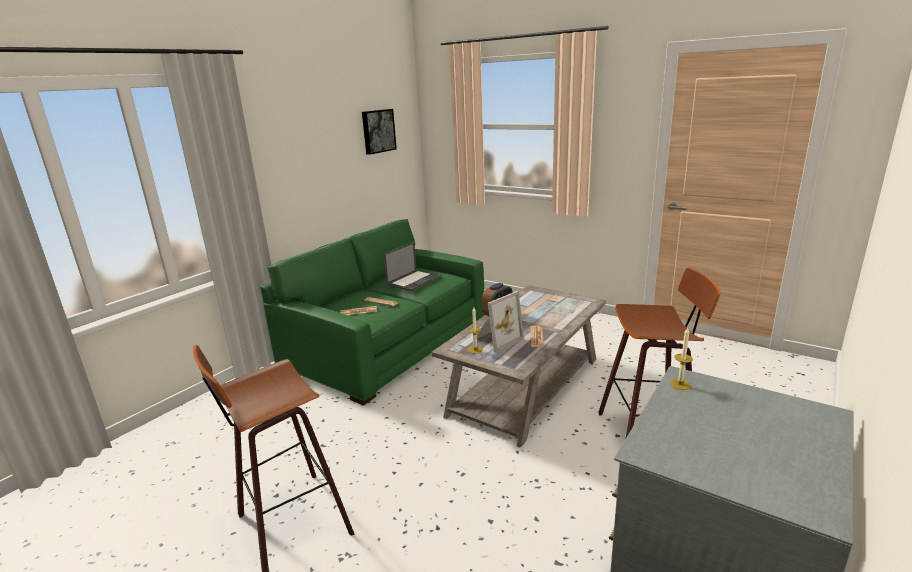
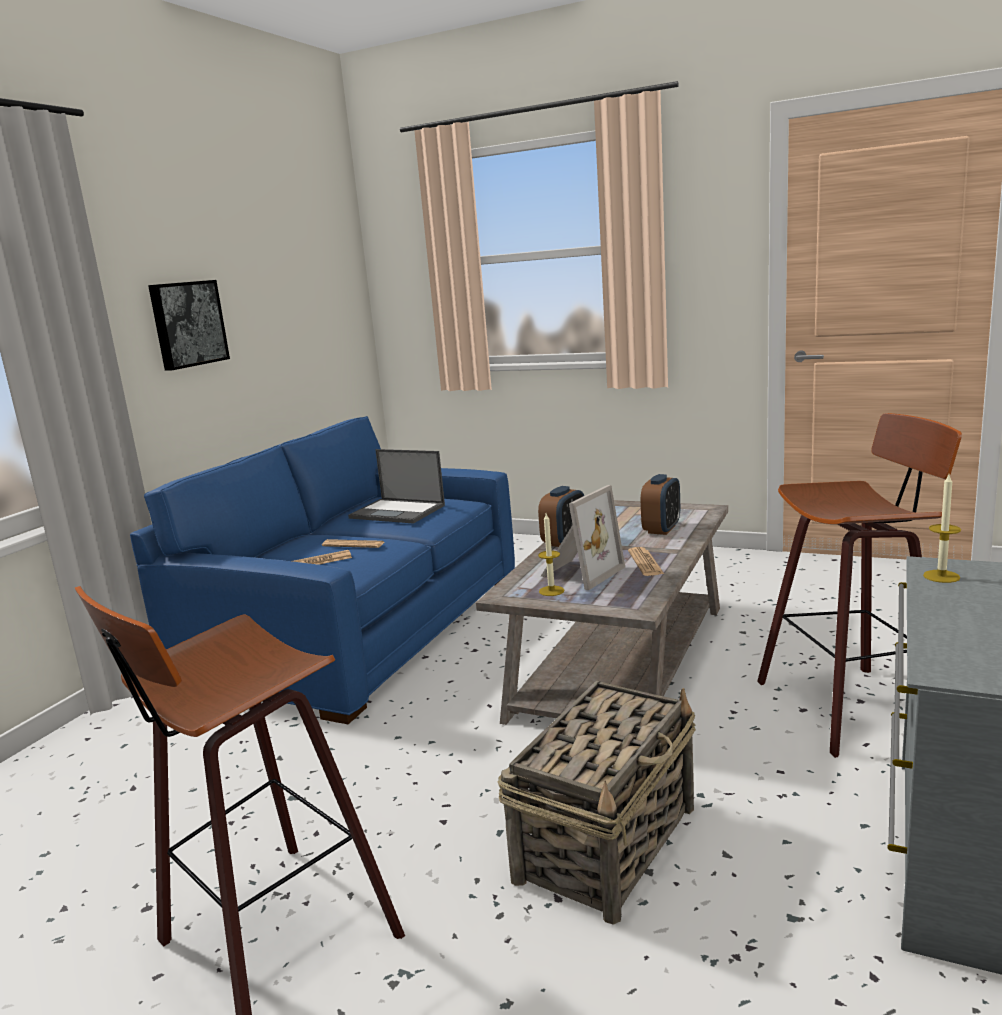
camera: 10 degrees left, 5 degrees down
green sofa [260,219,484,406] -> blue sofa [130,416,515,724]
picture [362,109,397,155] -> picture moved to [148,280,230,371]
laptop [384,242,442,292] -> laptop turned 90 degrees clockwise [348,449,445,524]
none -> basket [498,681,696,925]
none -> alarm clock [641,474,680,535]

